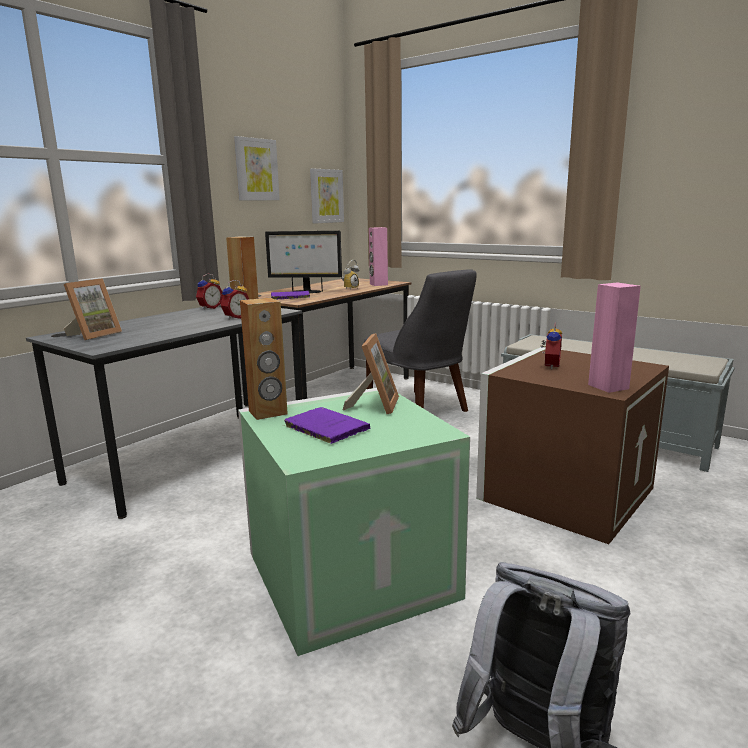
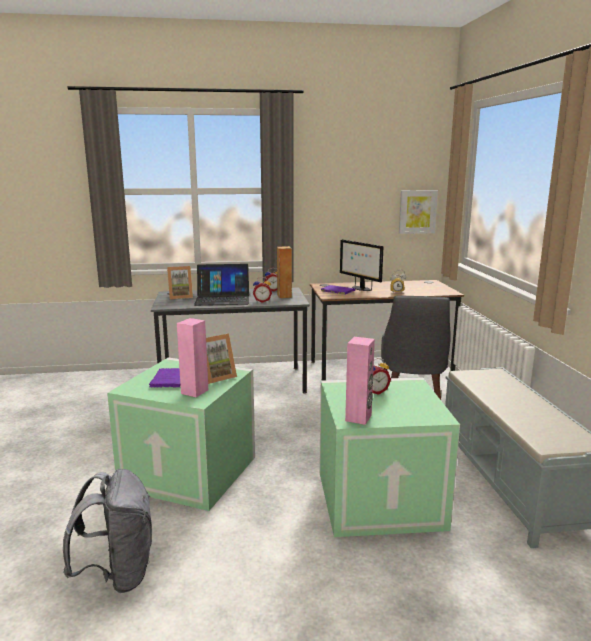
camera: 45 degrees right, 0 degrees up
picture [234,136,280,201] -> none
brown speaker [240,298,288,420] -> none
pink speaker [369,227,388,286] -> pink speaker moved to [177,318,208,397]
brown storage box [476,347,669,544] -> green storage box [319,377,460,537]
none -> laptop [194,264,249,306]

